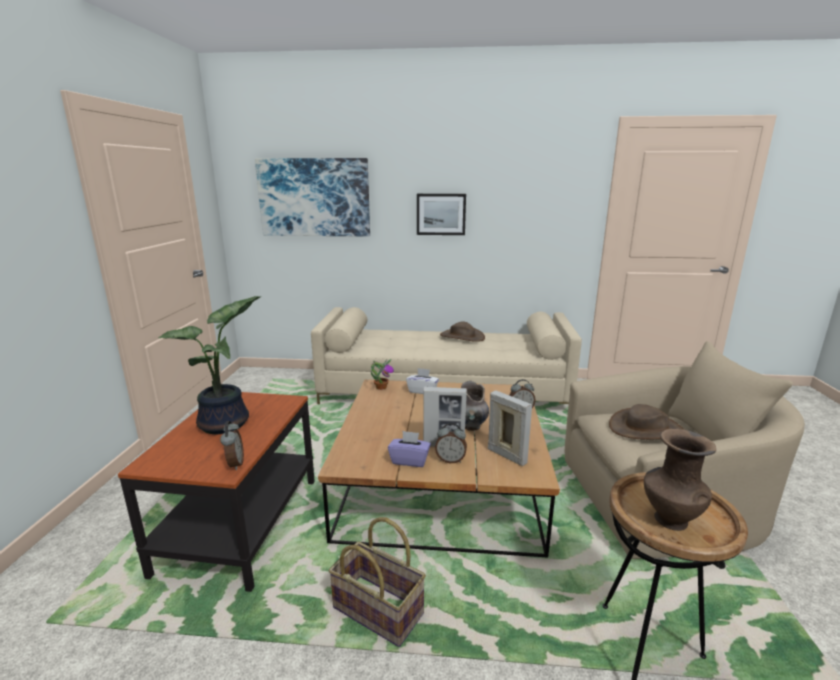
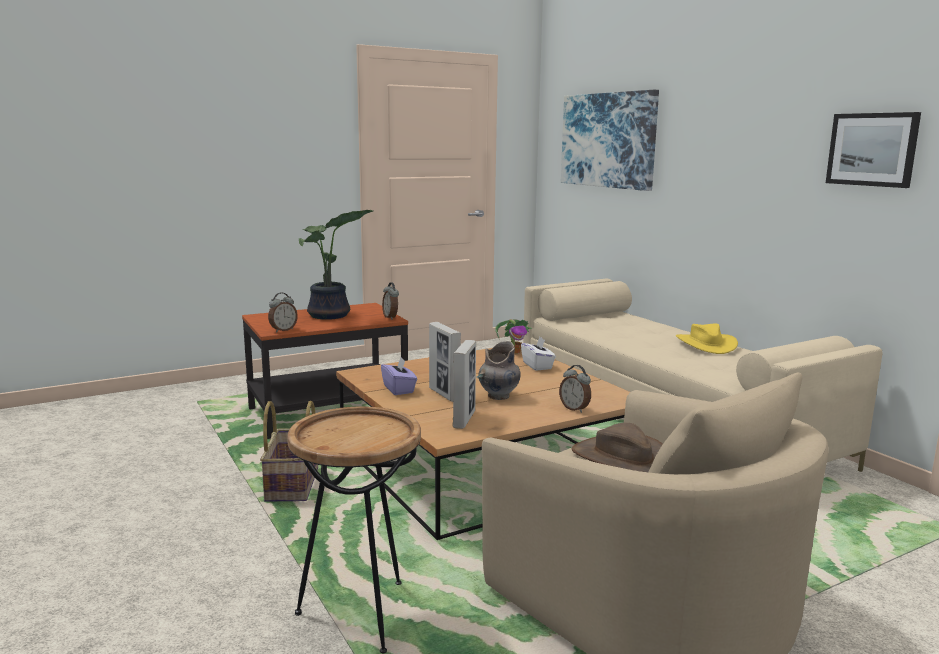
camera: 55 degrees right, 5 degrees down
picture [417,194,466,235] -> picture moved to [826,112,921,188]
alarm clock [435,423,467,463] -> alarm clock moved to [382,282,399,320]
brown hat [440,321,485,342] -> yellow hat [676,324,738,354]
brown vase [644,428,716,531] -> none

